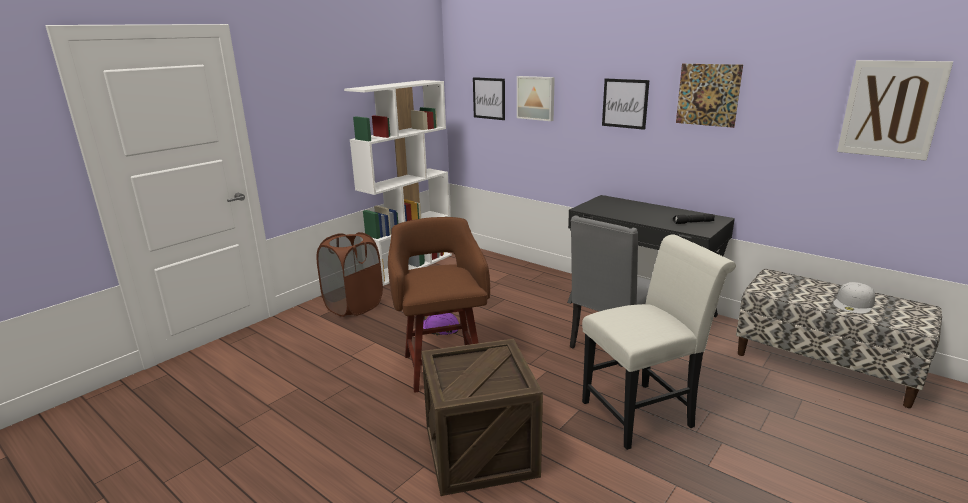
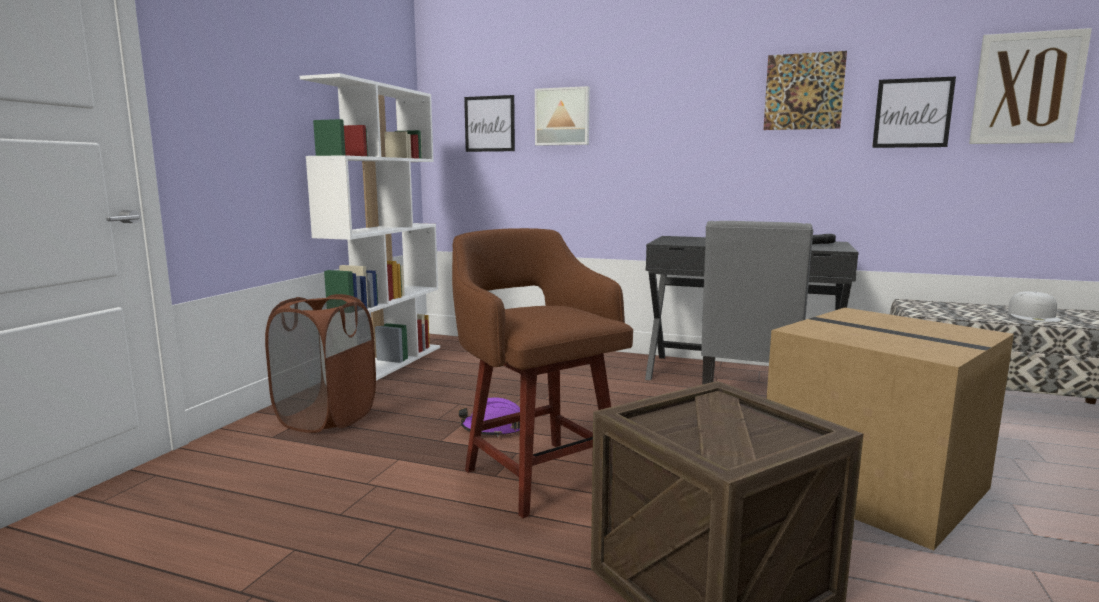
camera: 20 degrees left, 10 degrees down
white chair [582,234,736,450] -> cardboard box [766,308,1014,550]
picture [602,79,649,130] -> picture moved to [872,77,956,148]

